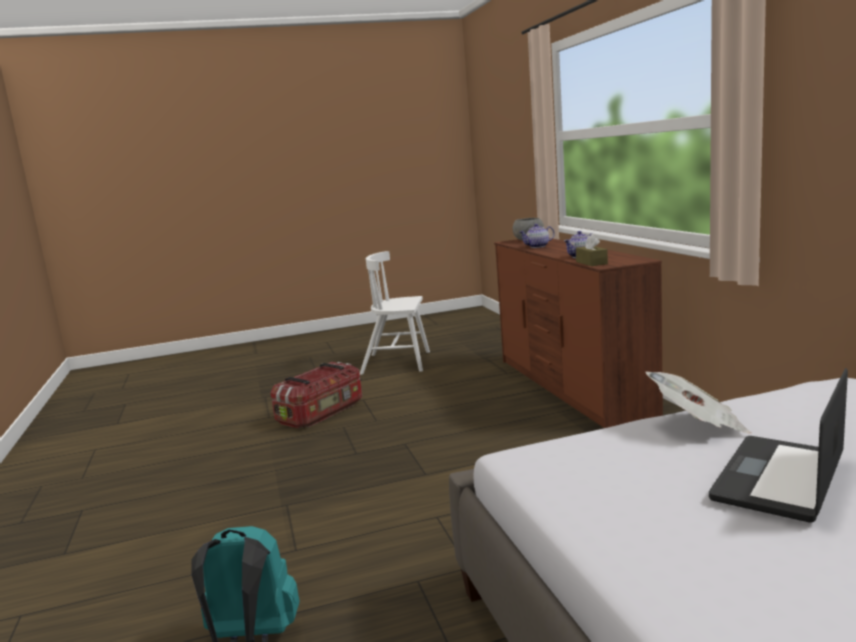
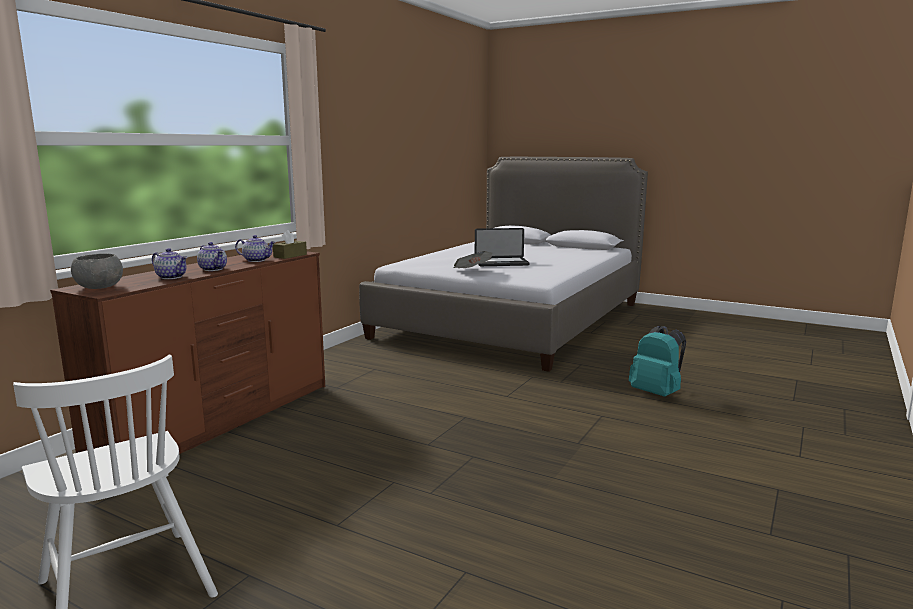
camera: 135 degrees left, 0 degrees up
storage box [271,362,362,429] -> none
none -> teapot [197,242,227,271]

